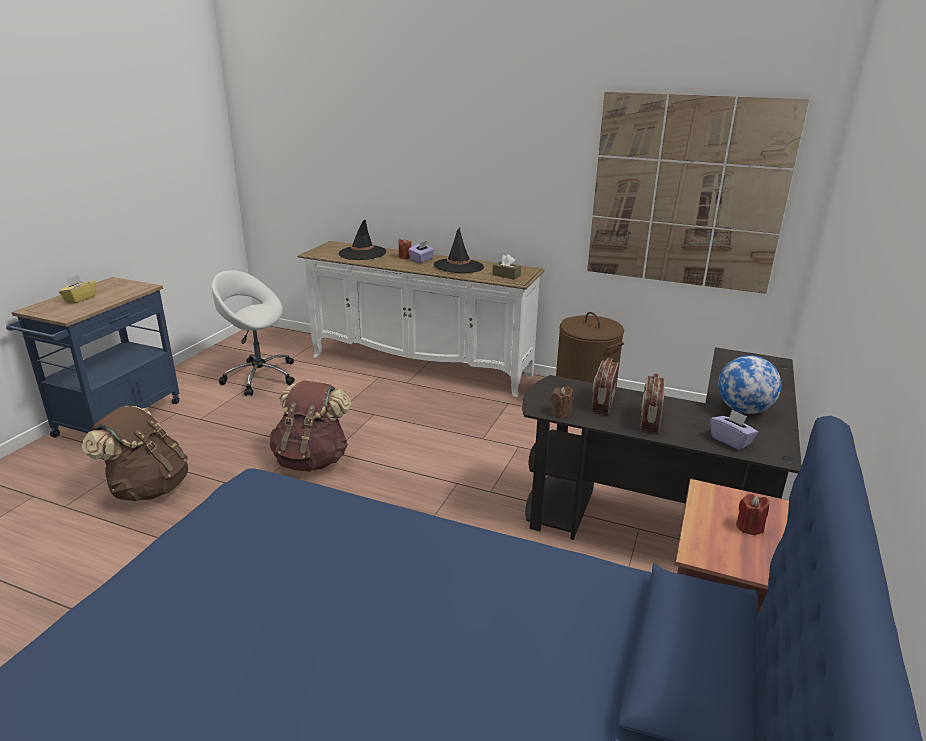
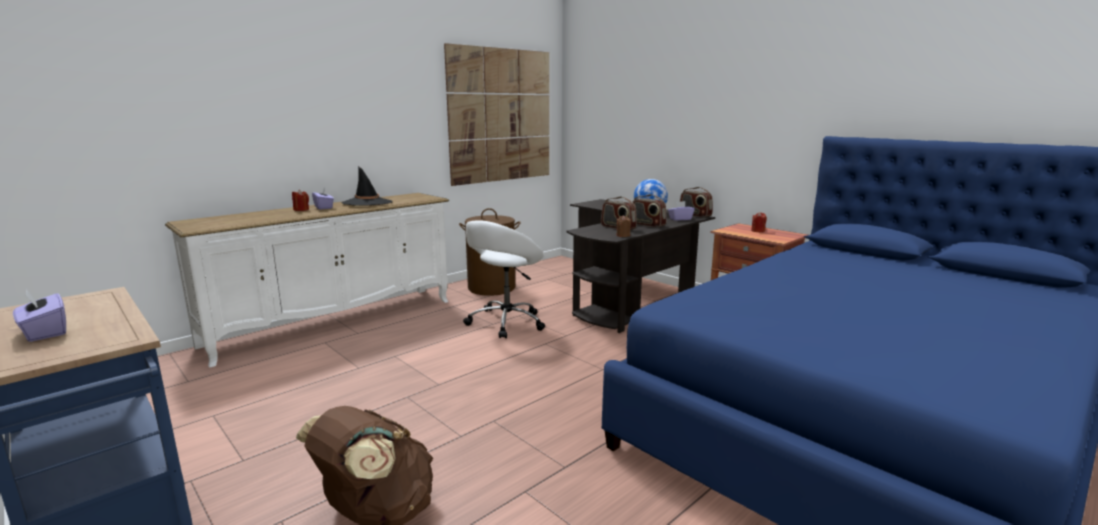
camera: 65 degrees left, 10 degrees down
yellow tissue box [59,275,96,303] -> purple tissue box [13,289,66,342]
white office chair [212,271,295,396] -> white office chair moved to [463,220,545,338]
brown backpack [270,380,351,472] -> none
black hat [338,219,386,260] -> none
brown tissue box [492,254,521,280] -> none
none -> radio [680,187,713,218]

